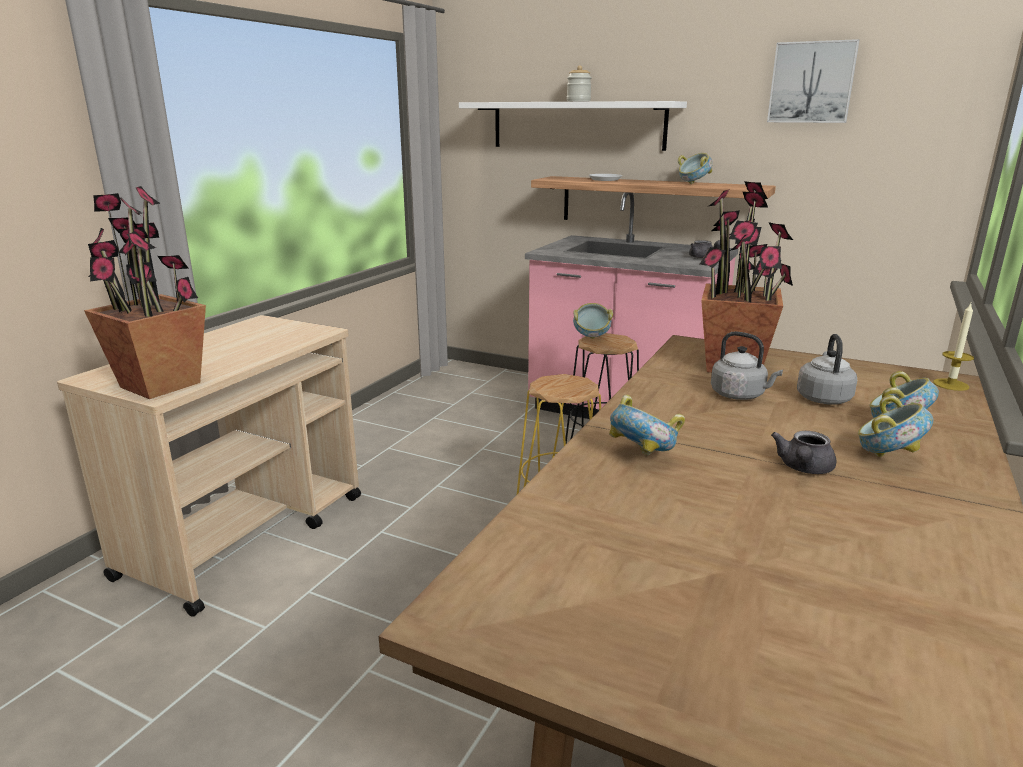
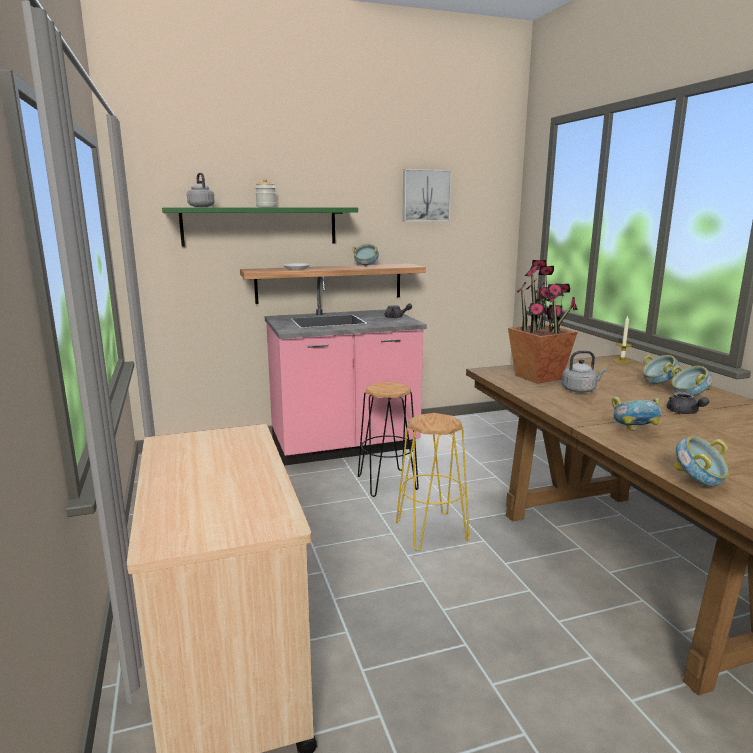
camera: 45 degrees left, 5 degrees down
potted plant [84,186,206,399] -> none
white shelf [459,101,687,151] -> green shelf [162,207,358,246]
bowl [573,303,613,339] -> bowl moved to [674,436,729,487]
grey kettle [797,334,857,405] -> grey kettle moved to [187,173,215,207]

